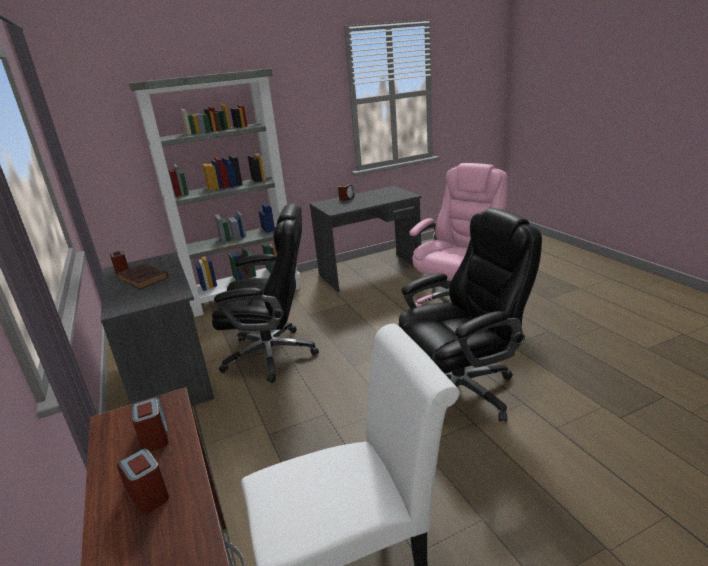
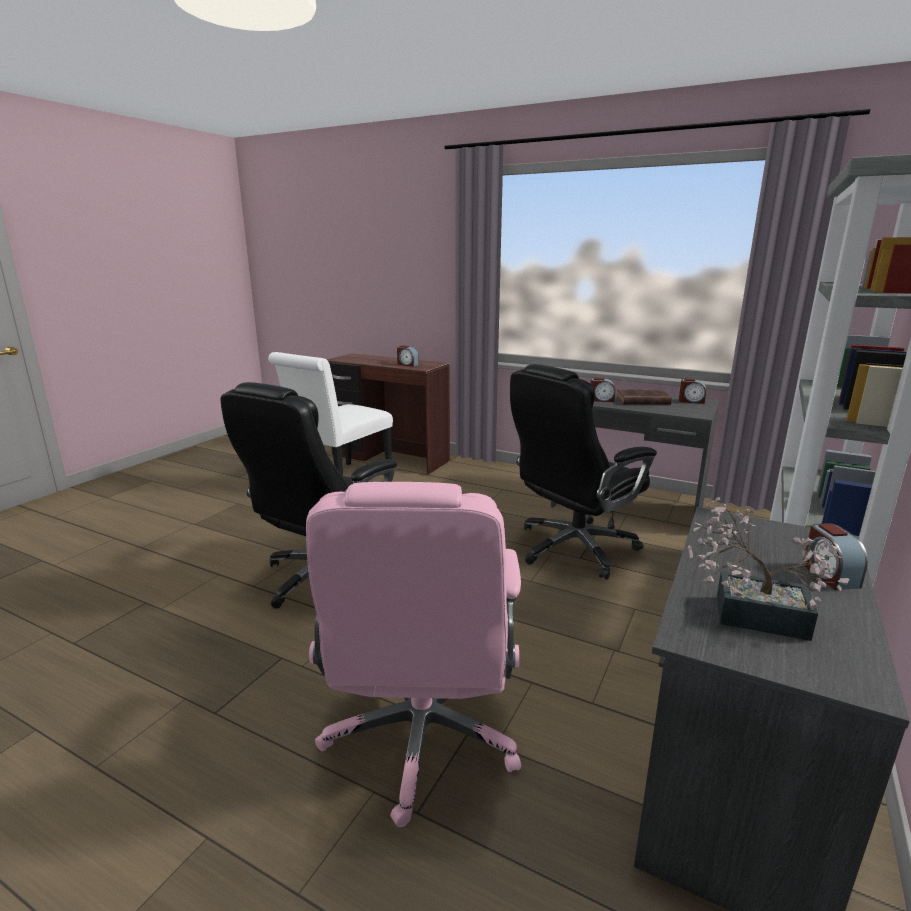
camera: 140 degrees right, 5 degrees down
alarm clock [117,448,169,514] -> alarm clock moved to [590,378,615,402]
none -> potted plant [688,497,850,641]

